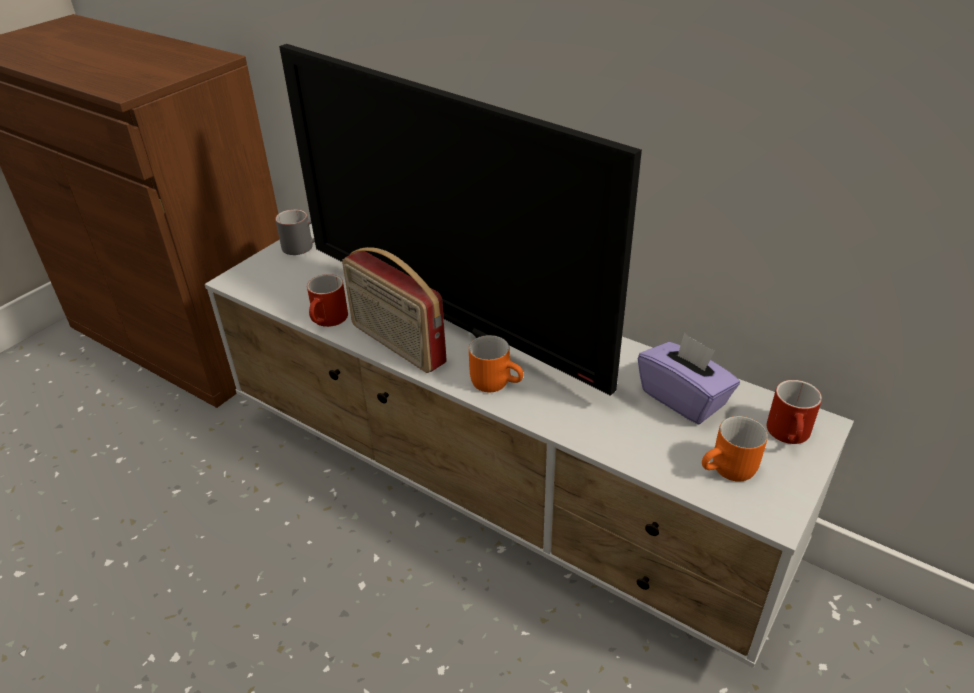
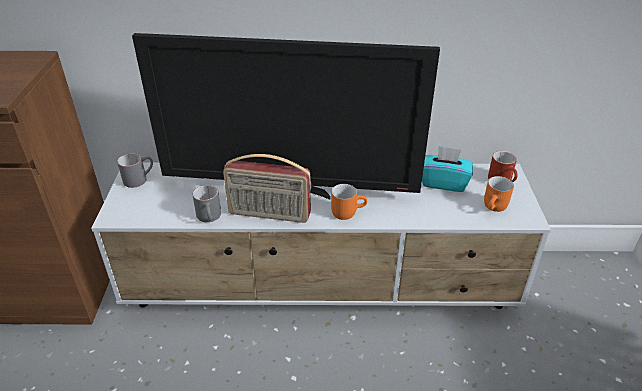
camera: 35 degrees left, 0 degrees up
red mug [307,274,348,327] -> grey mug [192,185,221,222]
purple tissue box [638,332,740,424] -> turquoise tissue box [422,146,473,192]

